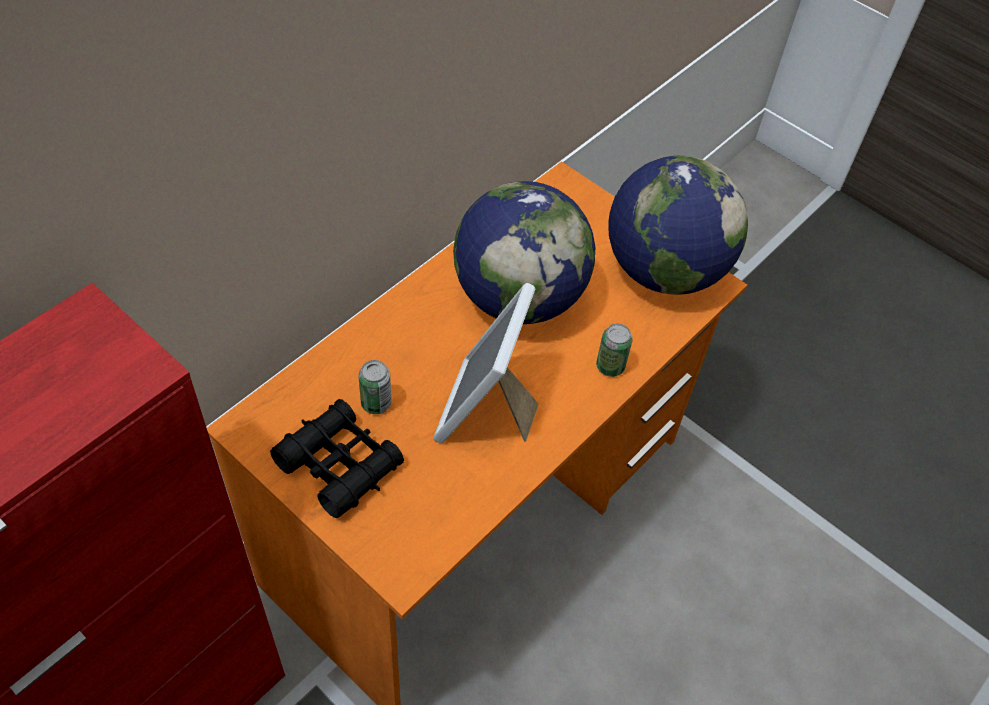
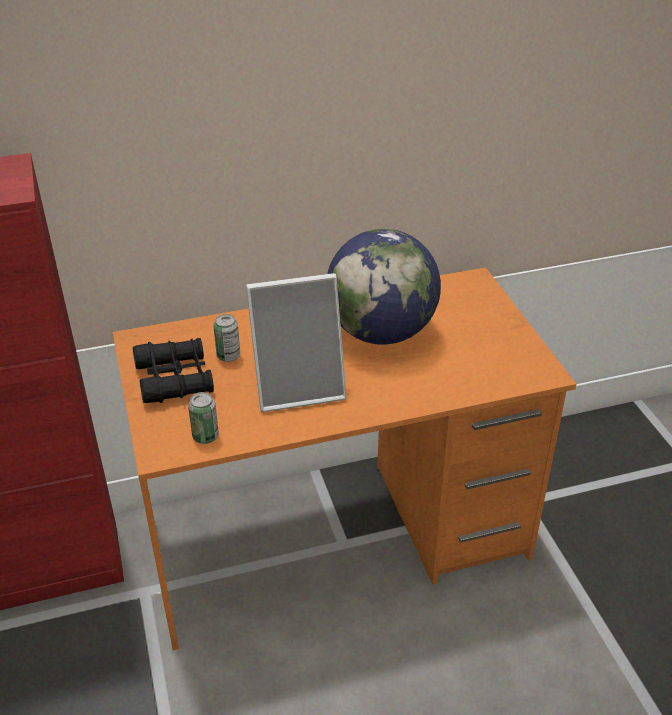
camera: 35 degrees right, 15 degrees down
picture frame [434,283,539,443] -> picture frame turned 150 degrees counterclockwise [246,273,347,412]
can [596,323,632,377] -> can moved to [188,392,219,444]
globe [608,156,748,295] -> none

